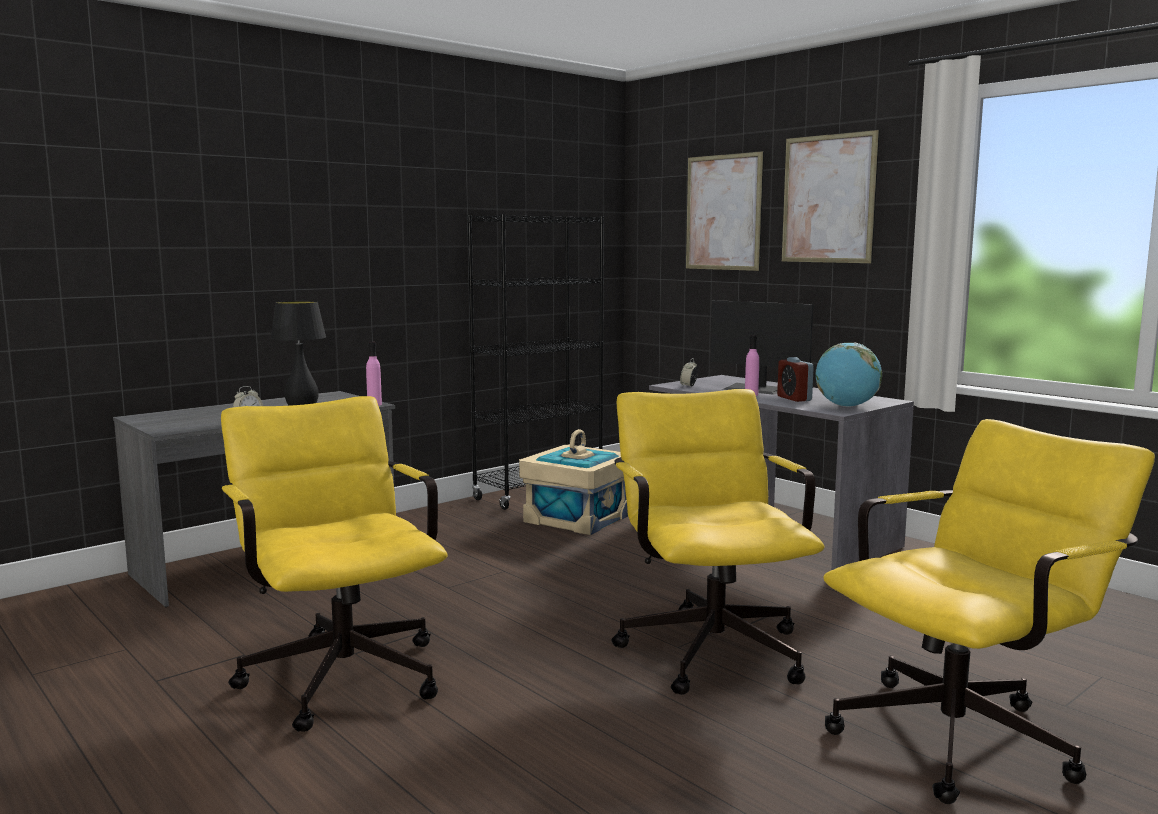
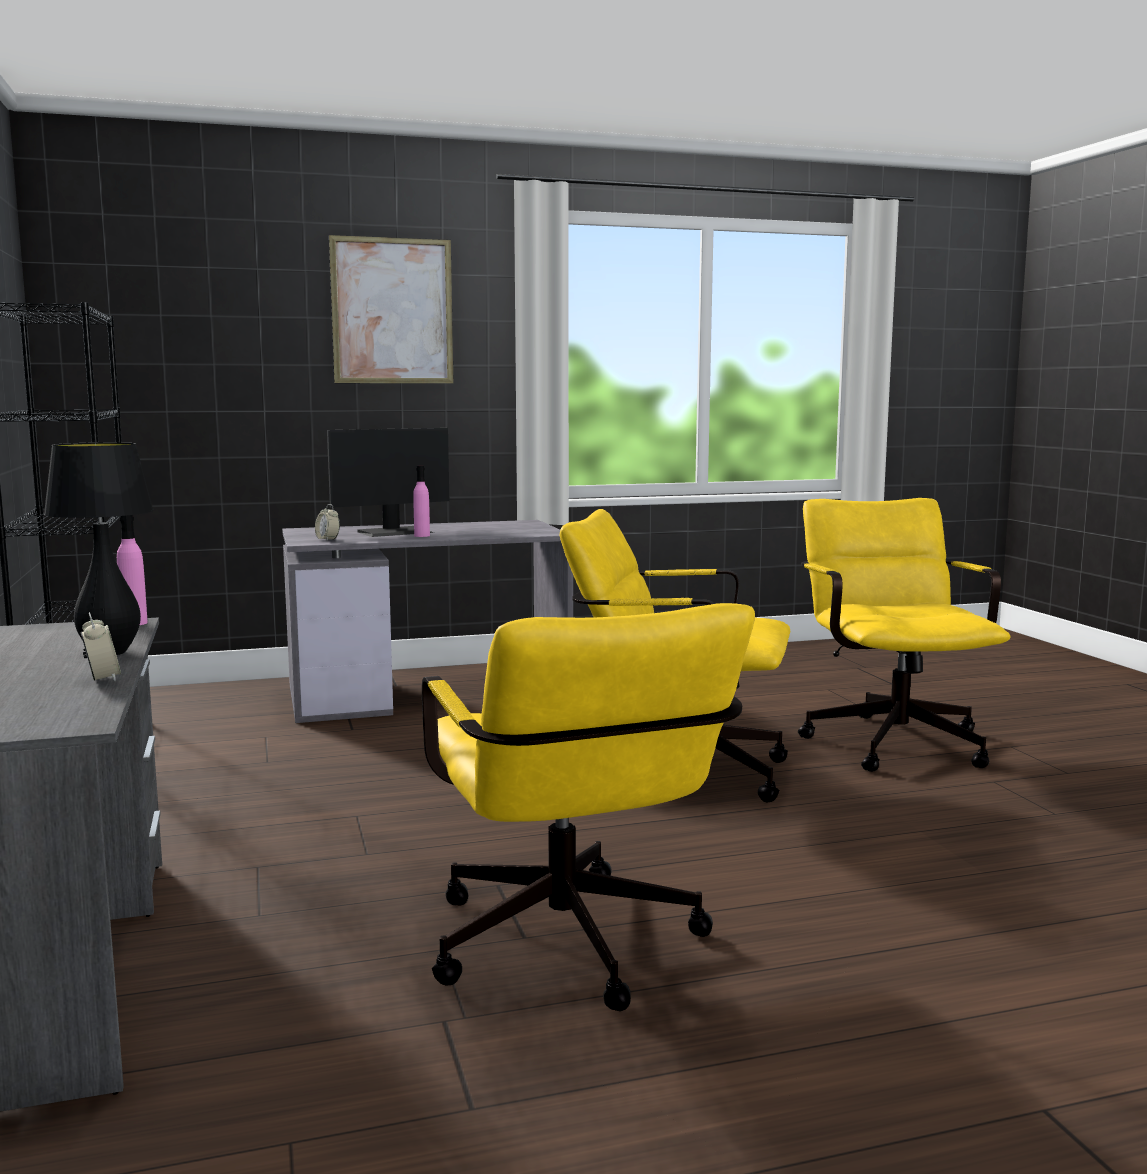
camera: 65 degrees left, 0 degrees up
yellow office chair [221,396,448,732] -> yellow office chair turned 105 degrees counterclockwise [422,603,755,1011]
beige storage box [519,429,628,535] -> none
picture [686,151,764,271] -> none
alarm clock [777,357,814,402] -> none
globe [816,343,882,407] -> none

